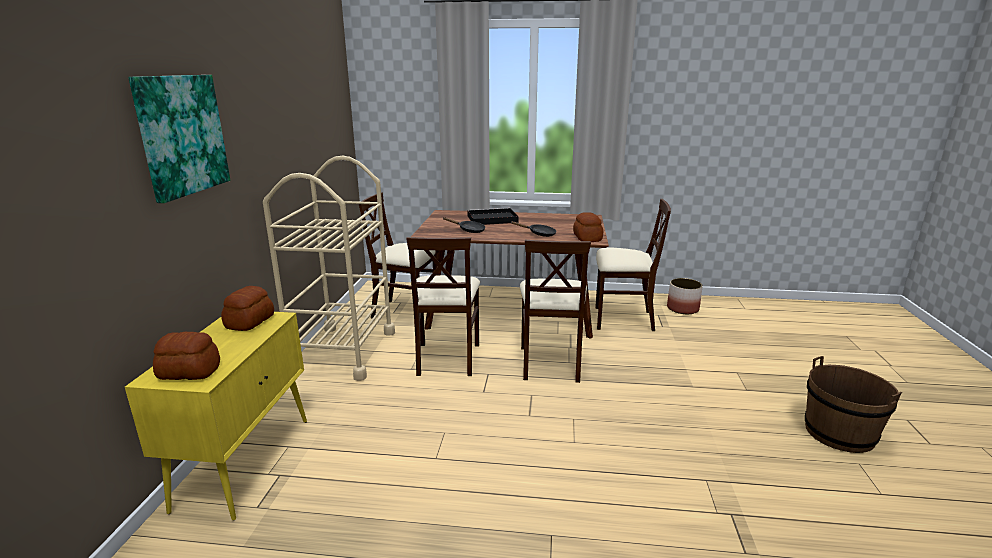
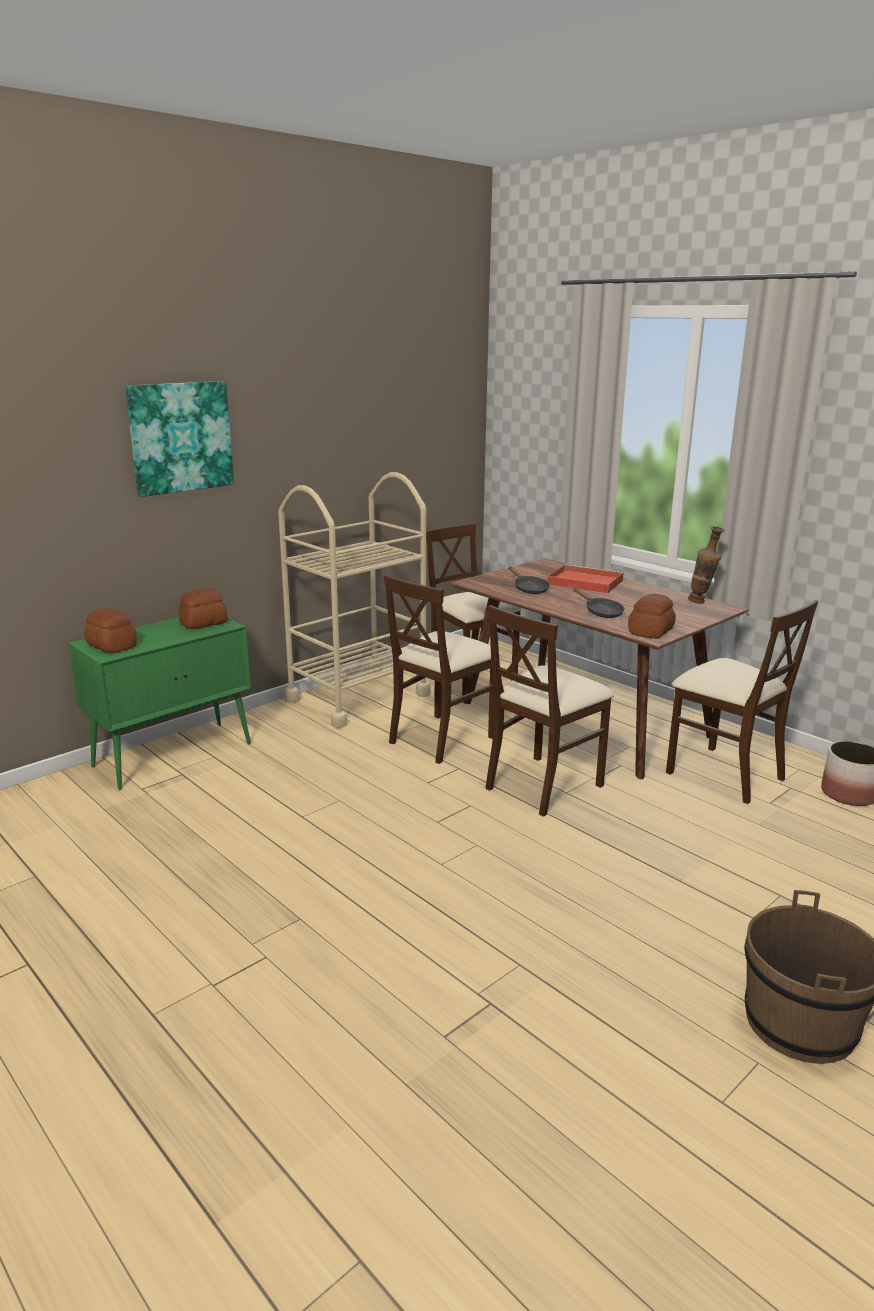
camera: 40 degrees right, 0 degrees up
yellow cabinet [125,312,307,521] -> green cabinet [68,617,251,790]
black tray [467,208,519,225] -> red tray [547,564,624,594]
none -> vase [688,526,725,604]

